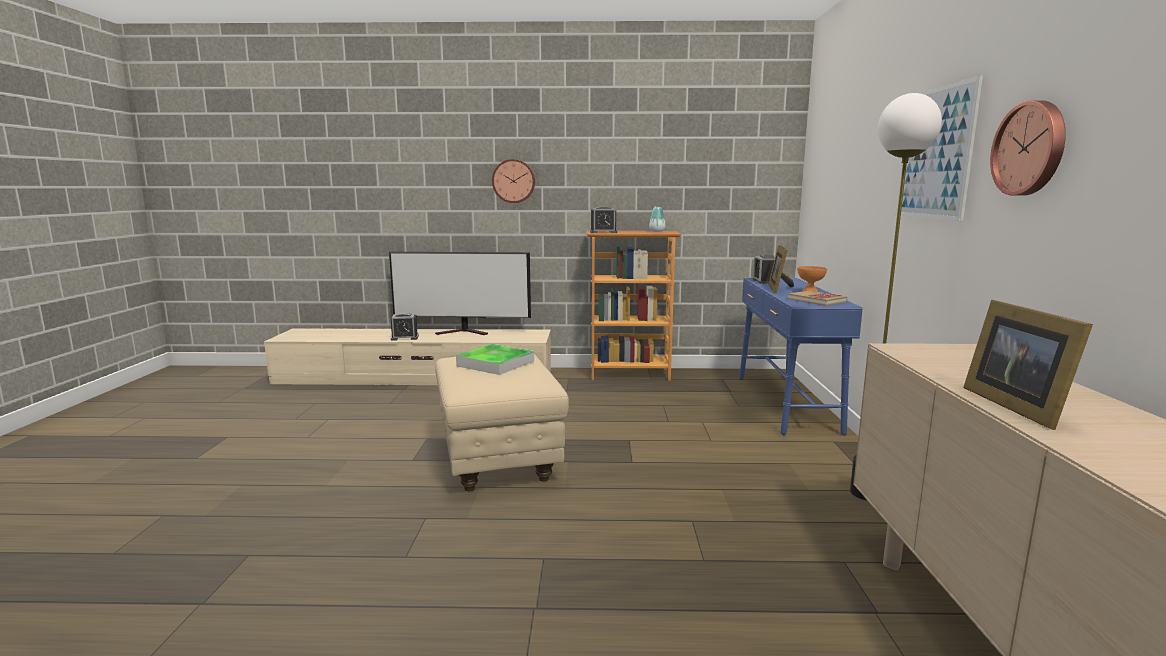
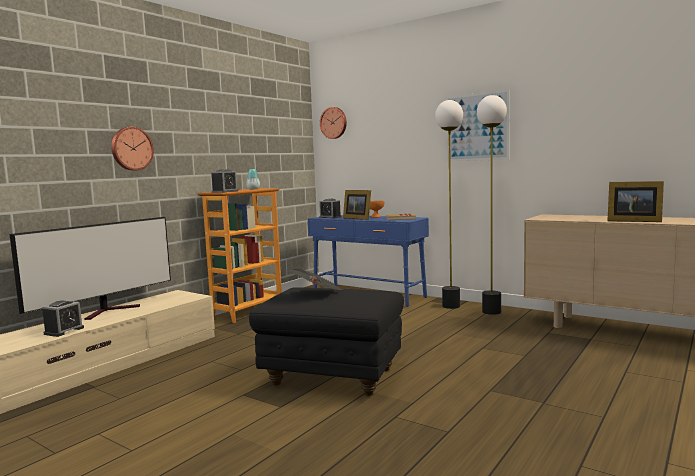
camera: 55 degrees left, 5 degrees down
beige ottoman [435,354,569,491] -> black ottoman [249,287,404,396]
tray [456,344,534,375] -> newspaper [289,269,343,290]
wall clock [990,100,1066,196] -> wall clock moved to [320,107,347,139]
none -> floor lamp [435,100,463,309]

